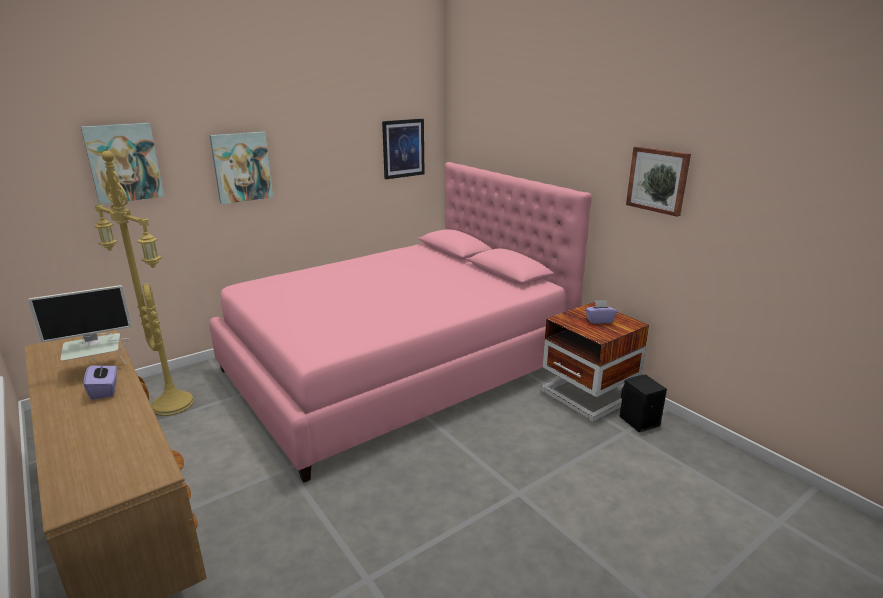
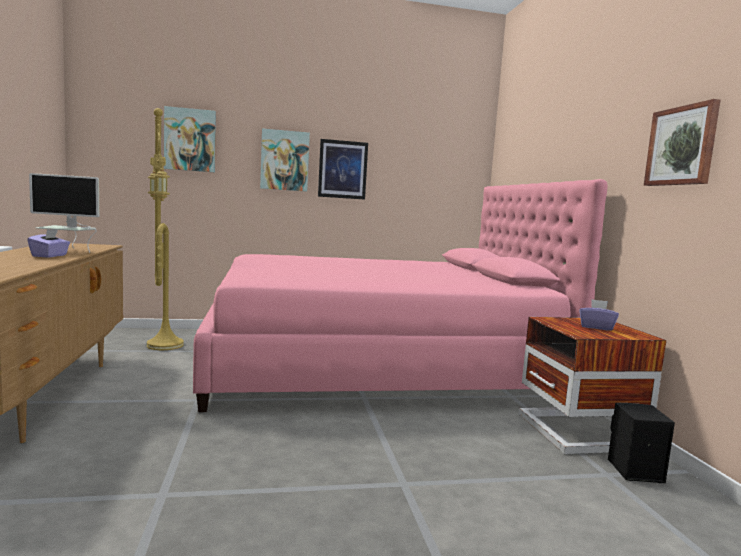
camera: 25 degrees right, 15 degrees down
picture [382,119,425,179] -> picture moved to [318,139,368,200]

